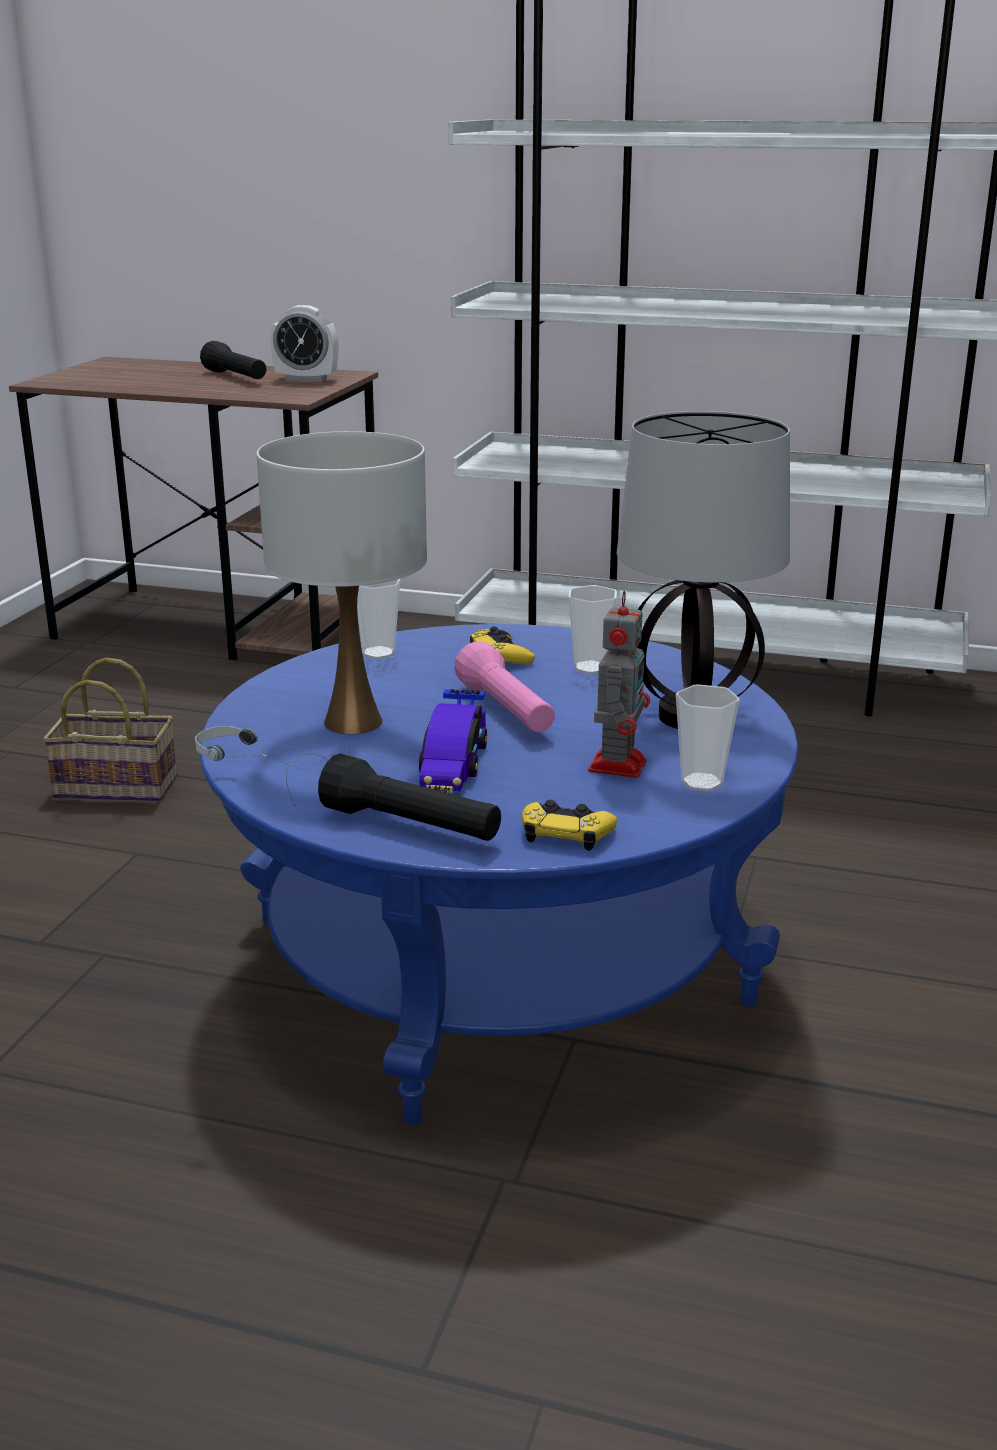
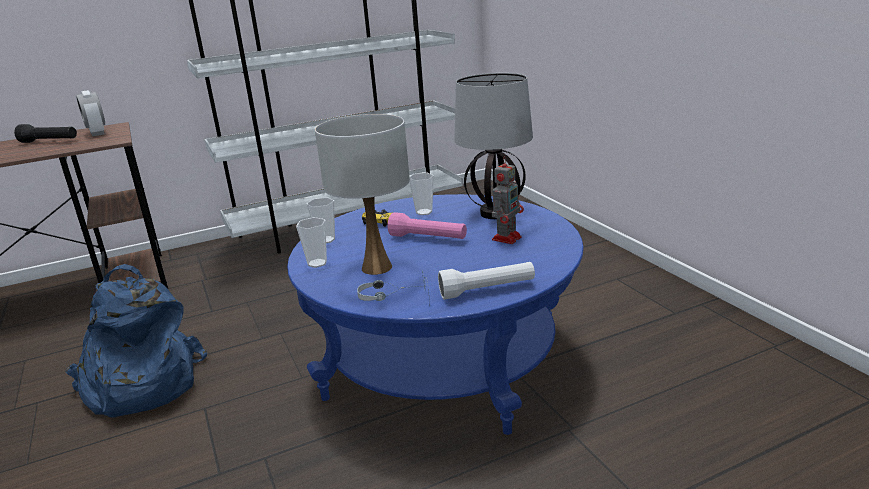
camera: 40 degrees left, 0 degrees up
basket [43,657,177,801] -> blue backpack [65,264,207,418]
alarm clock [270,305,338,382] -> alarm clock turned 90 degrees clockwise [76,90,105,136]
black flashlight [318,754,501,841] -> white flashlight [438,262,535,300]
toy car [419,689,487,793] -> none
yellow game controller [522,799,617,851] -> none
toy robot [588,590,650,778] -> toy robot turned 60 degrees clockwise [492,156,524,244]
cup [676,684,740,792] -> cup moved to [296,217,327,268]

